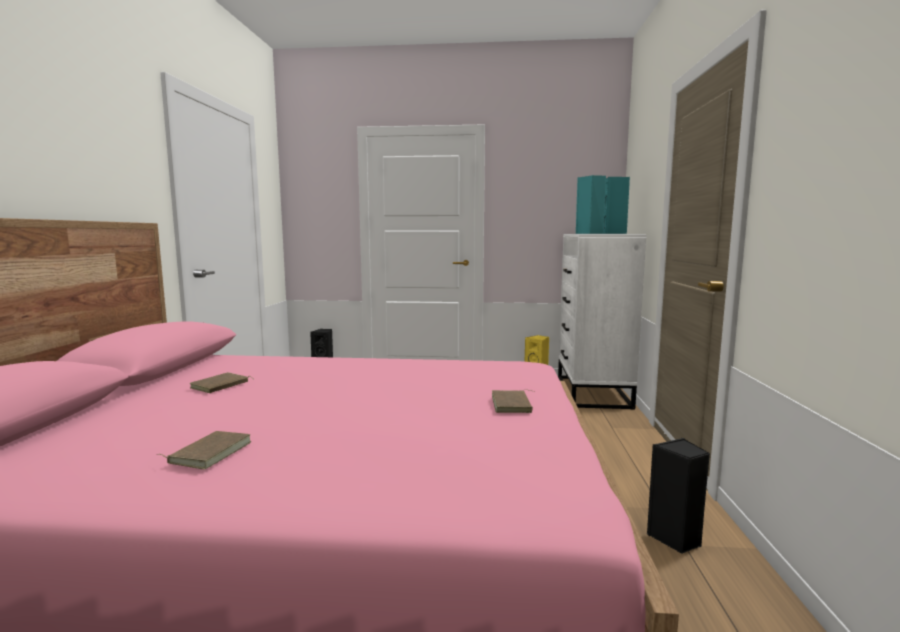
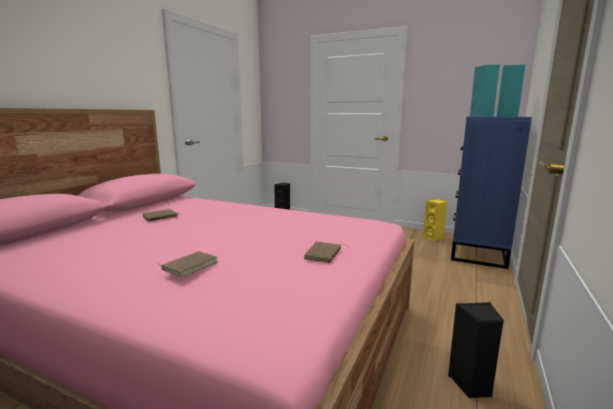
camera: 20 degrees right, 5 degrees up
brown book [157,431,251,470] -> brown book moved to [158,251,217,278]
white dresser [558,234,647,410] -> blue dresser [451,116,532,269]

